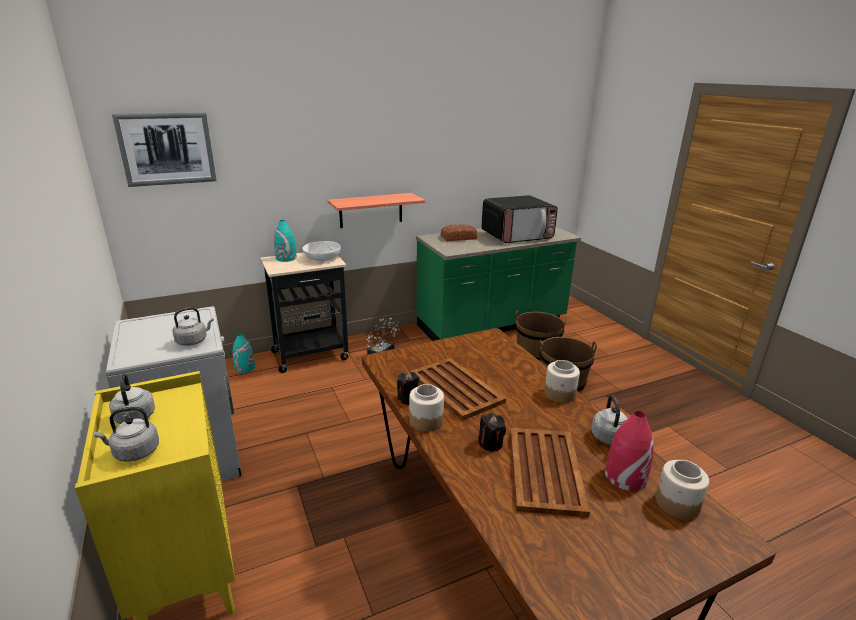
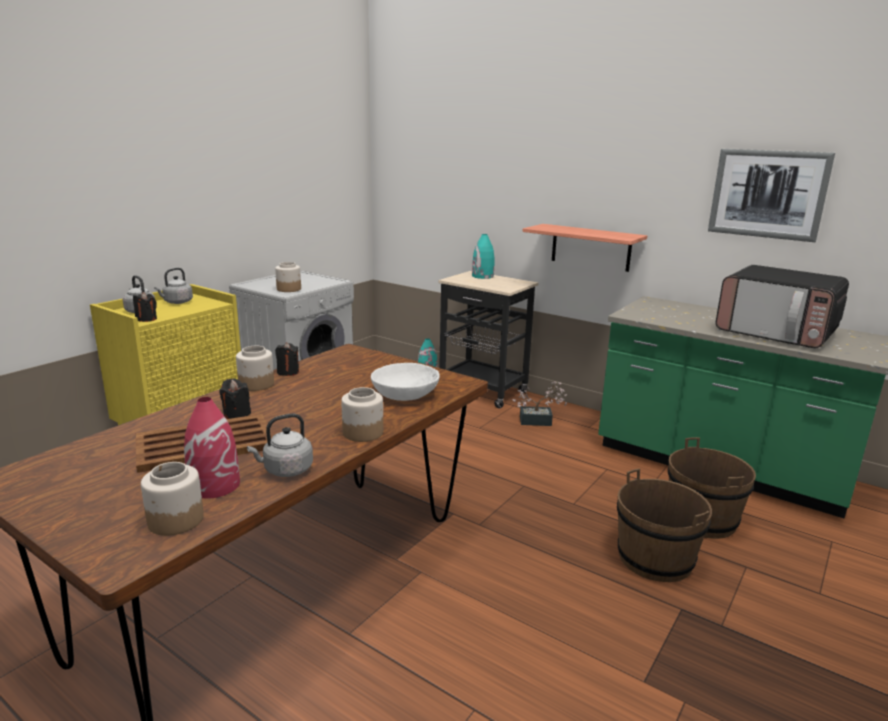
camera: 60 degrees right, 5 degrees down
picture [112,112,217,187] -> picture moved to [708,149,835,242]
grey kettle [172,307,214,346] -> jar [275,262,301,292]
white bowl [303,241,341,261] -> white bowl moved to [371,363,440,401]
brown tray [410,358,506,421] -> none
bread [441,224,477,241] -> none
none -> black candle [133,292,157,322]

